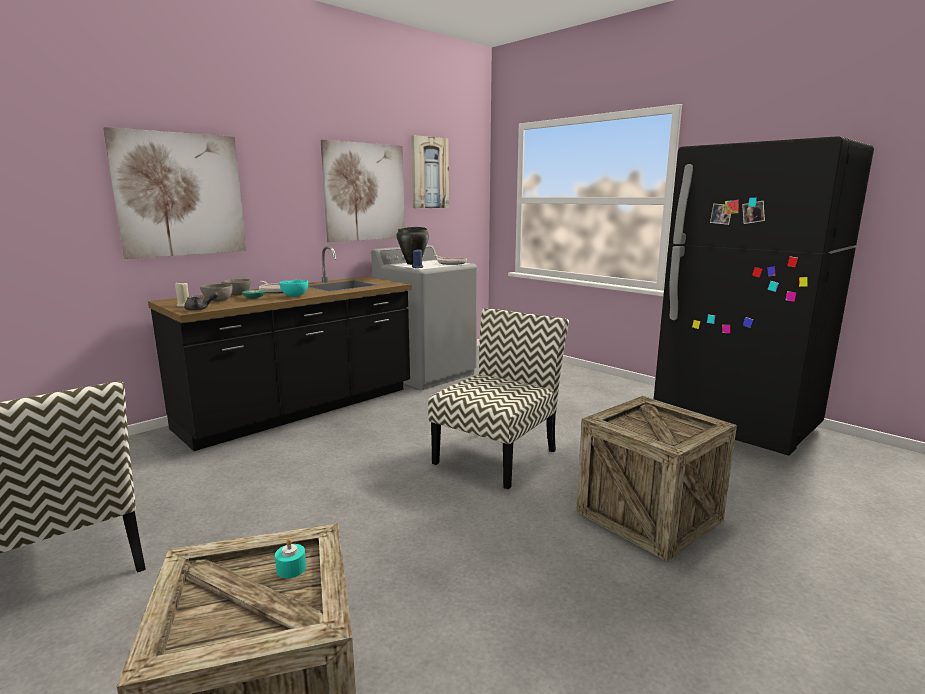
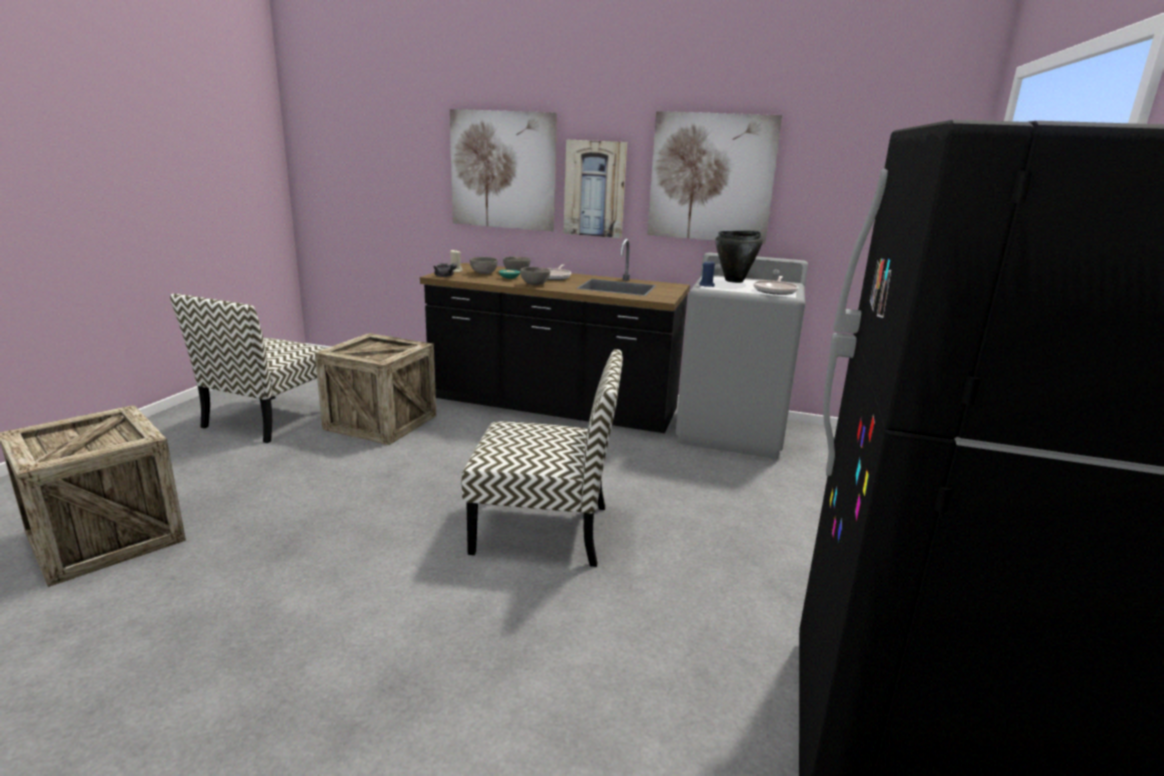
camera: 60 degrees right, 5 degrees up
turquoise candle [275,539,306,578] -> none
turquoise bowl [279,280,308,297] -> grey bowl [520,267,550,285]
picture [411,135,449,208] -> picture moved to [563,139,627,238]
crate [576,396,737,561] -> crate moved to [315,333,436,445]

